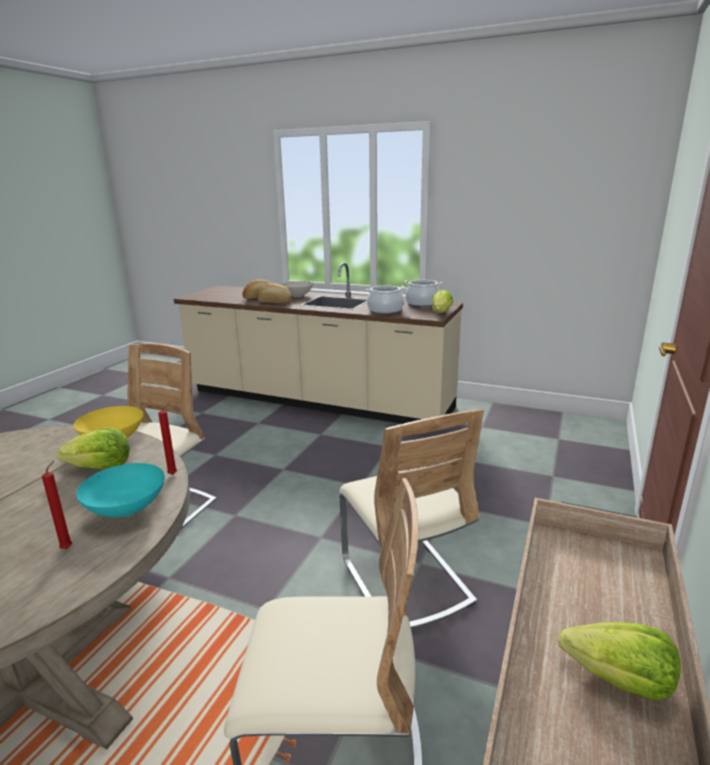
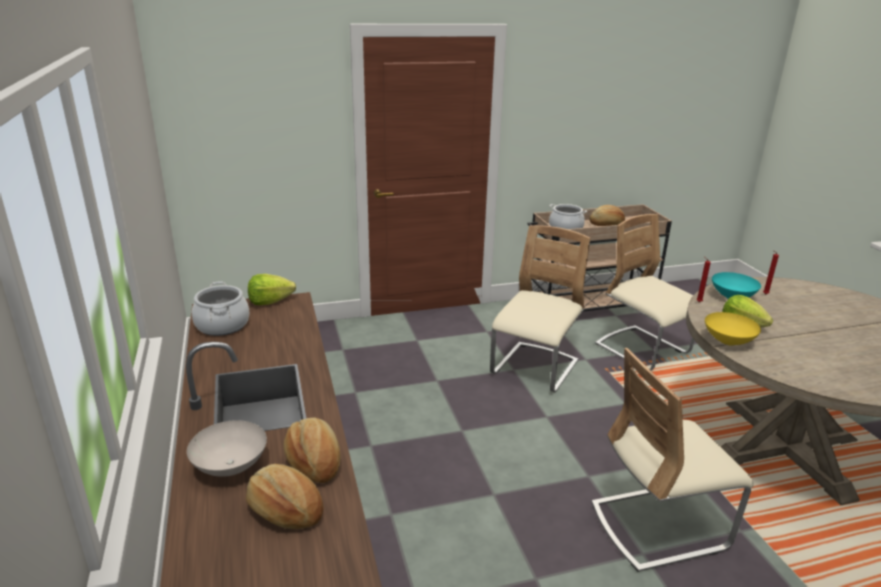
camera: 130 degrees left, 5 degrees up
cooking pot [366,285,404,314] -> cooking pot moved to [549,204,587,229]
lettuce [559,622,681,701] -> bread [589,205,625,226]

